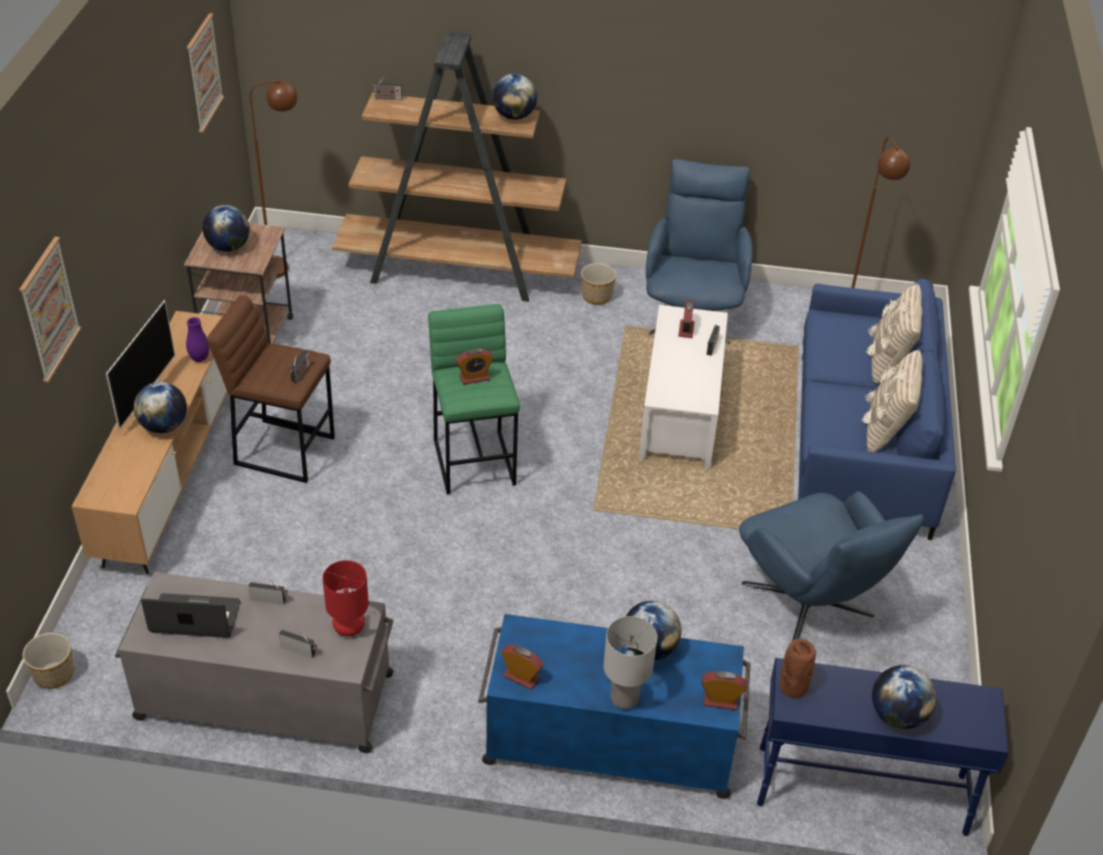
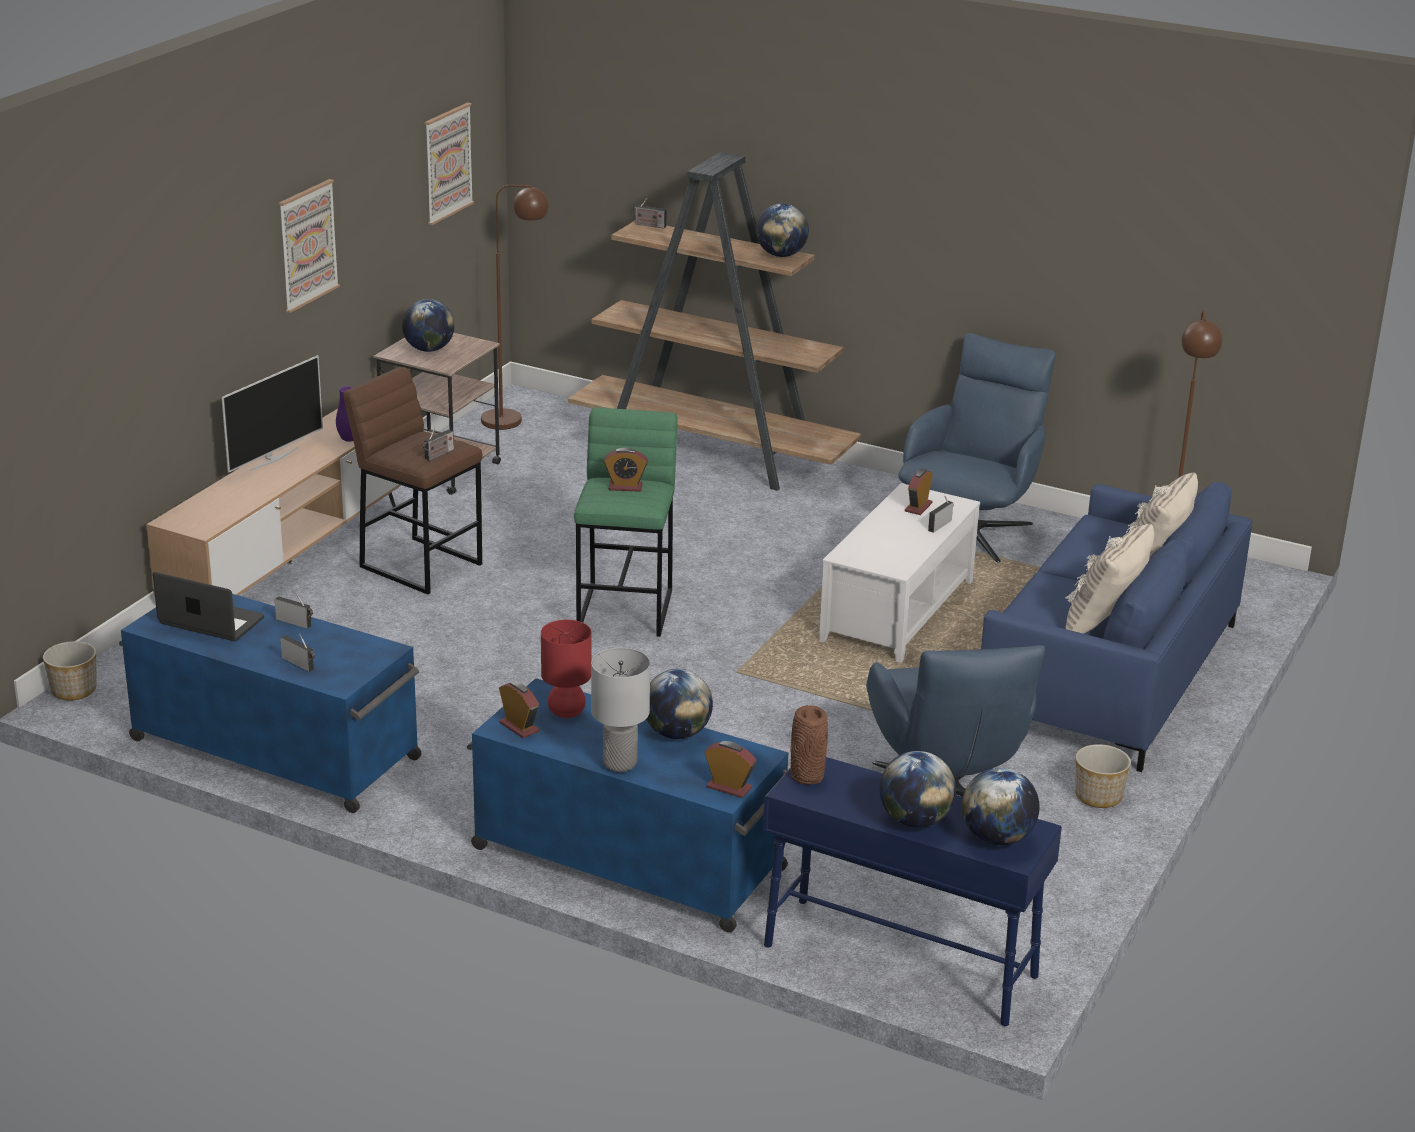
camera: 20 degrees right, 15 degrees down
picture [19,237,81,383] -> picture moved to [278,179,340,313]
grey cabinet [115,572,393,753] -> blue cabinet [119,594,422,813]
globe [134,382,187,433] -> globe moved to [962,768,1040,845]
red table lamp [322,560,369,637] -> red table lamp moved to [541,620,592,718]
planter [581,263,616,305] -> planter moved to [1075,744,1131,808]

